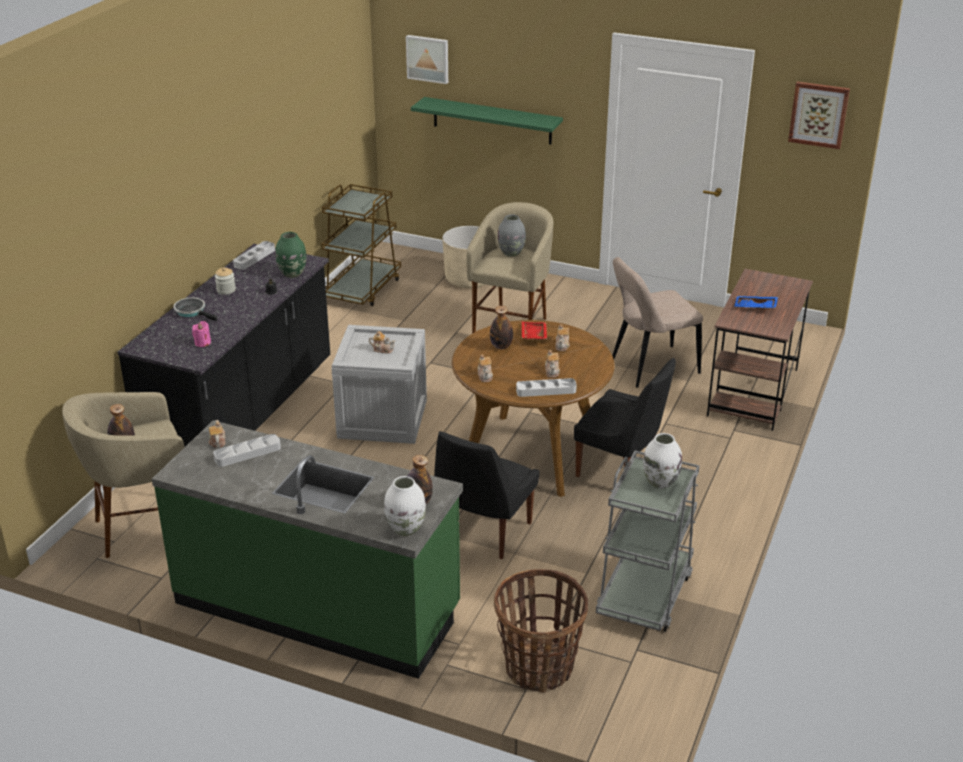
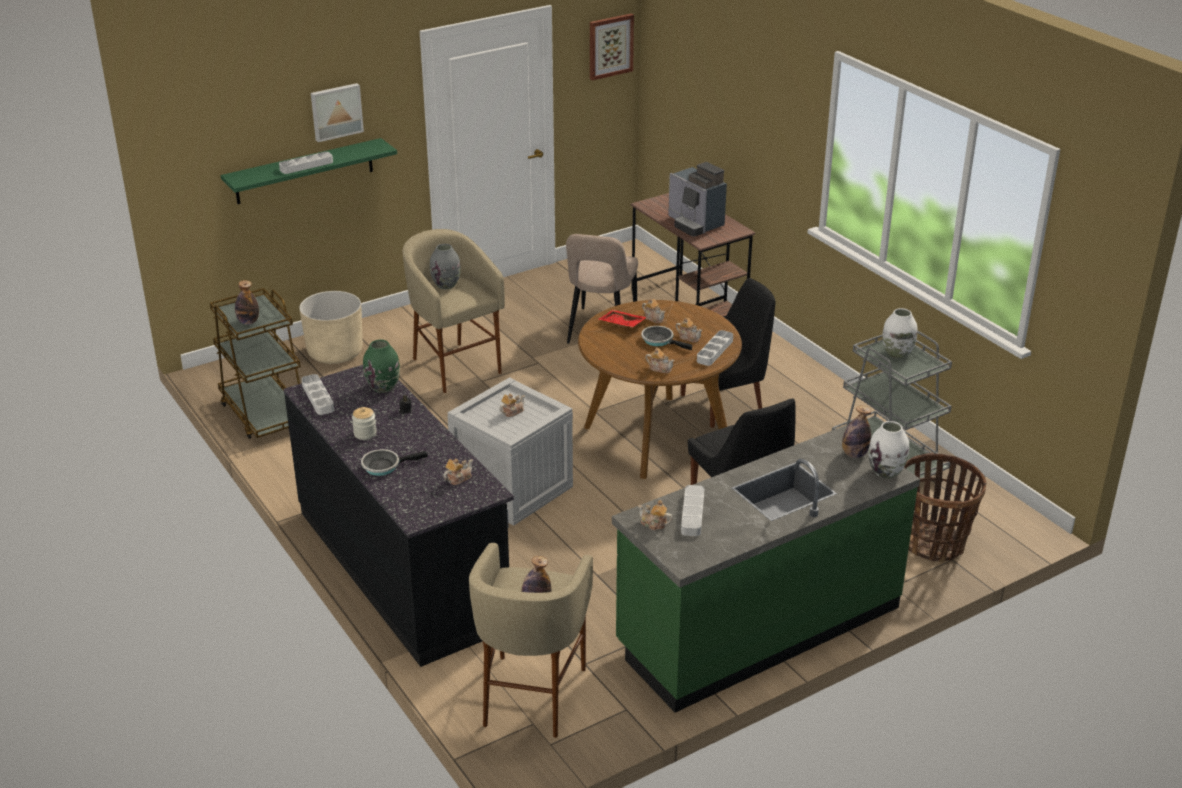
camera: 55 degrees left, 0 degrees up
pink candle [192,321,211,347] -> teapot [443,459,473,485]
picture [406,35,448,84] -> picture moved to [311,83,364,142]
bottle [490,306,513,349] -> bottle moved to [235,280,259,325]
blue tray [734,296,778,309] -> coffee machine [668,162,727,237]
none -> grey tray [279,152,333,174]
none -> frying pan [641,326,692,350]

